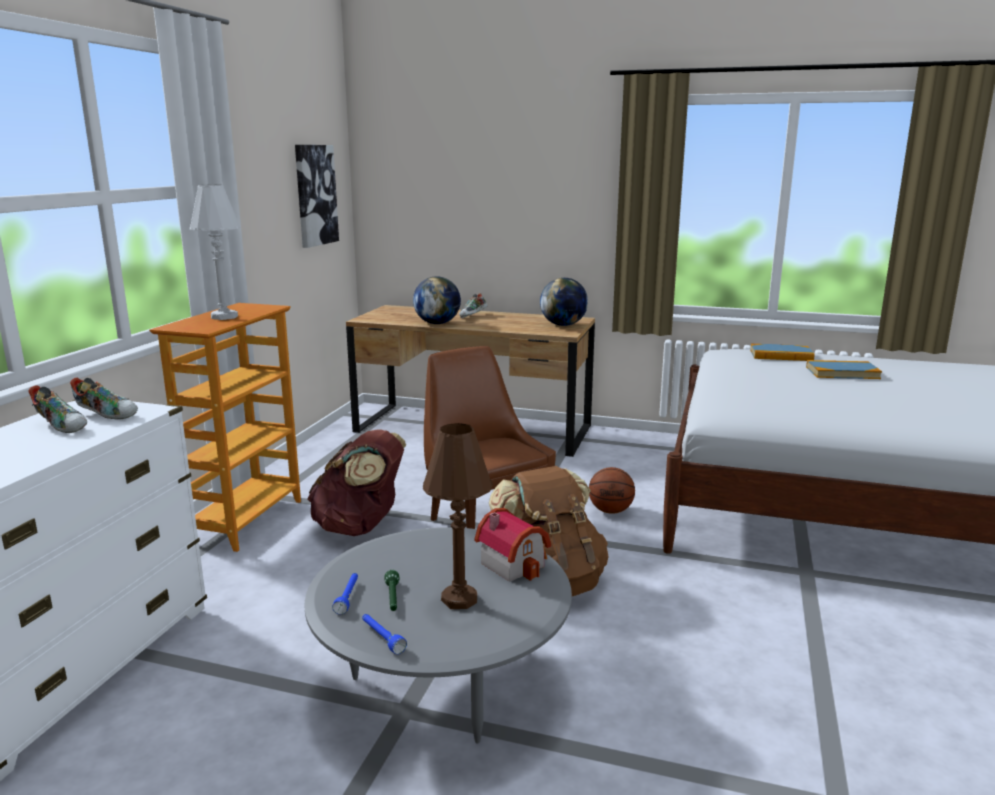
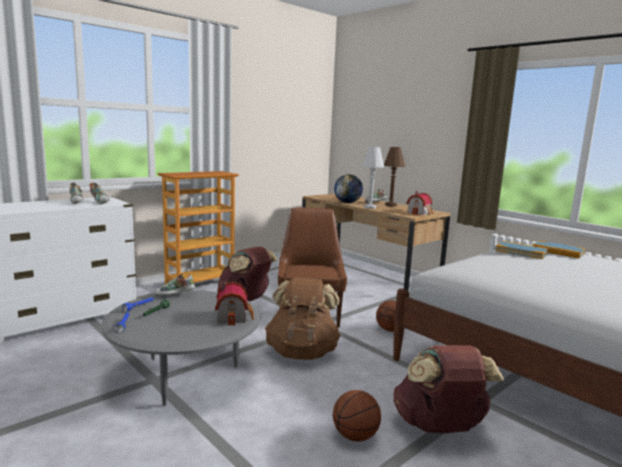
camera: 30 degrees right, 5 degrees down
white table lamp [190,185,240,320] -> white table lamp moved to [362,147,384,209]
picture [295,145,339,248] -> none
brown table lamp [423,423,493,609] -> brown table lamp moved to [384,147,405,207]
globe [540,278,588,326] -> toy house [406,191,433,215]
book [806,360,882,379] -> book moved to [495,241,548,259]
none -> shoe [154,274,195,296]
none -> basketball [333,390,381,442]
none -> brown backpack [393,345,504,433]

